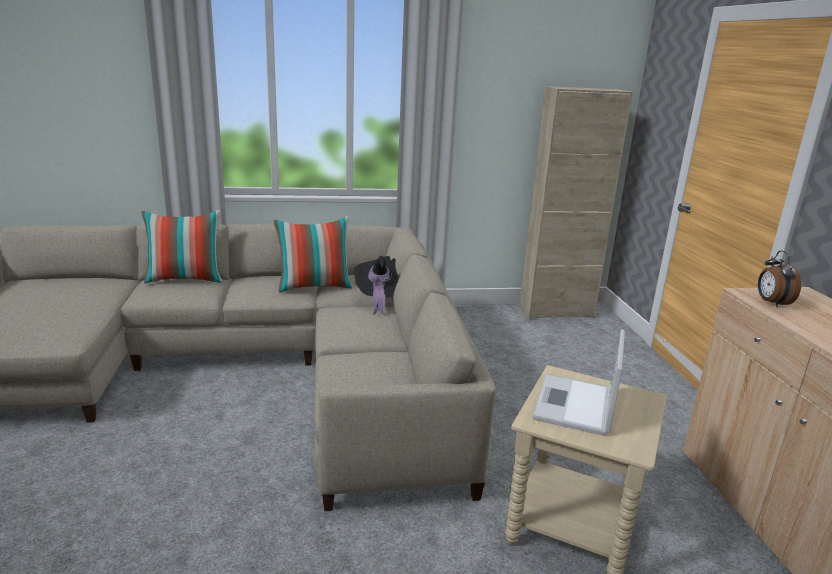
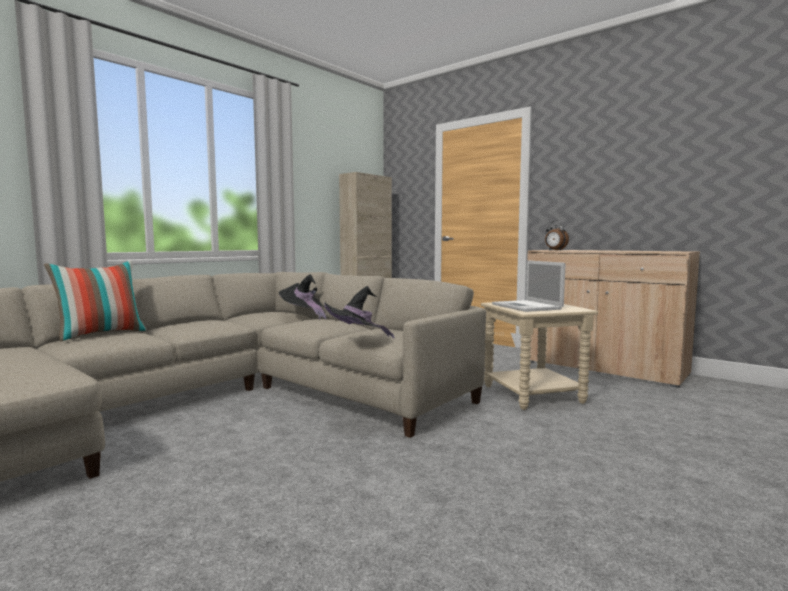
camera: 40 degrees left, 15 degrees down
pillow [273,216,353,293] -> none
none -> black hat [324,286,395,338]

